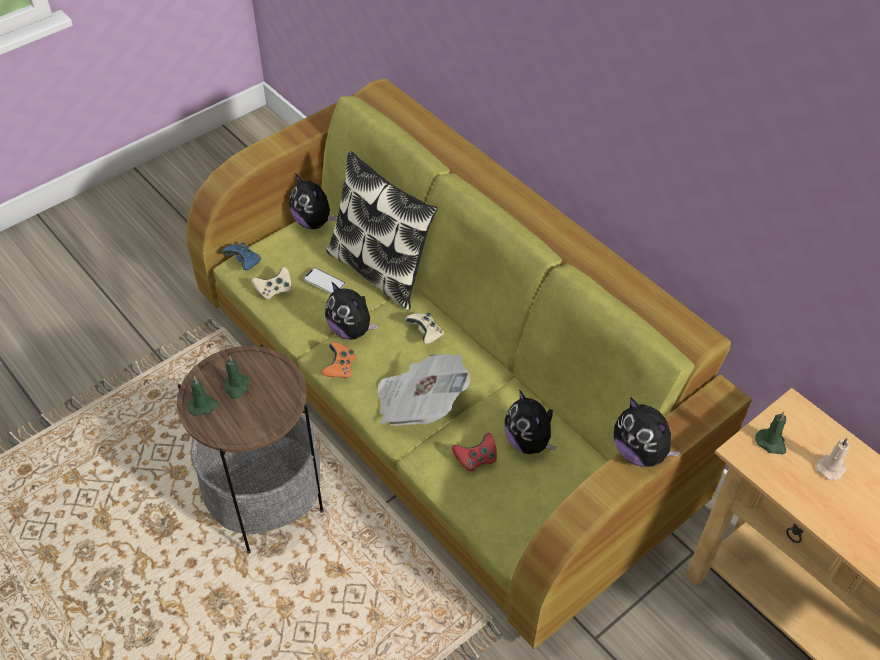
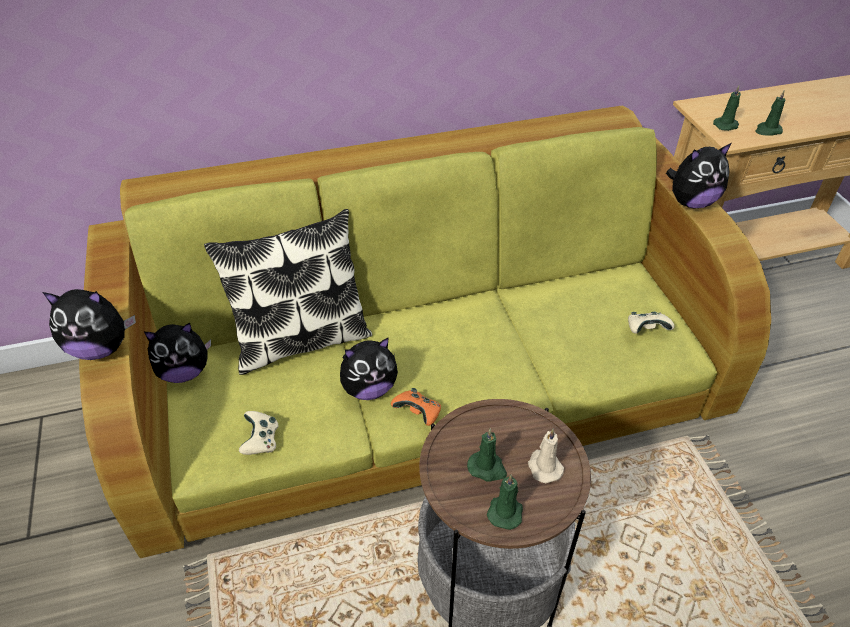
camera: 65 degrees left, 5 degrees down
blue game controller [222,242,261,270] -> none
phone [303,268,346,294] -> none
newspaper [378,354,470,426] -> none
beige game controller [405,312,444,344] -> beige game controller moved to [628,312,675,334]
red game controller [452,433,497,471] -> none
plush toy [505,390,557,454] -> plush toy moved to [43,289,136,360]
beige candle [816,437,850,480] -> beige candle moved to [528,429,564,483]
none -> green candle [755,90,786,136]

